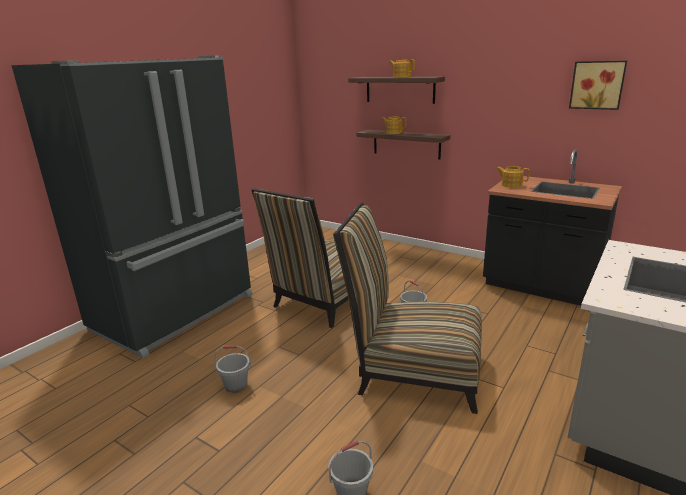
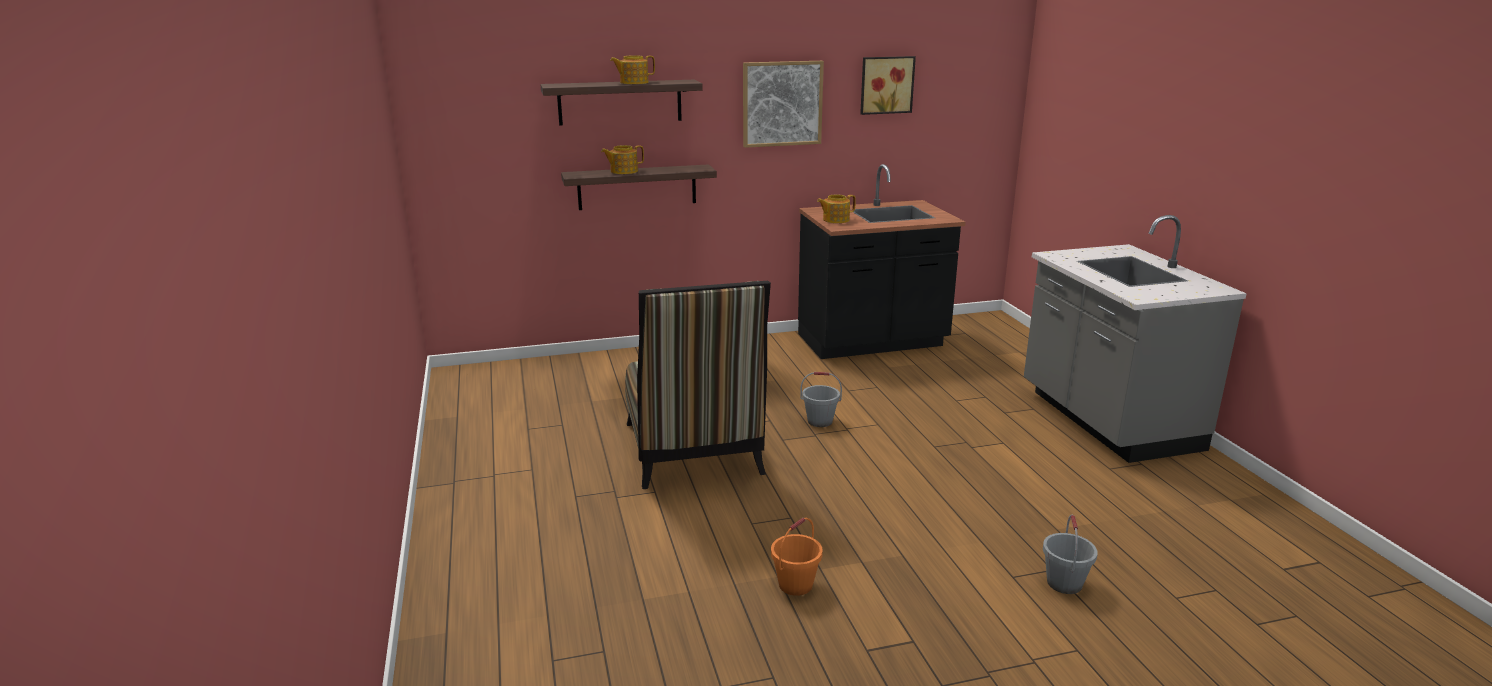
camera: 50 degrees left, 0 degrees up
black fridge [11,55,253,358] -> none
grey bucket [214,345,251,393] -> orange bucket [771,518,823,596]
chair [333,202,482,414] -> none
none -> picture [743,61,824,148]

